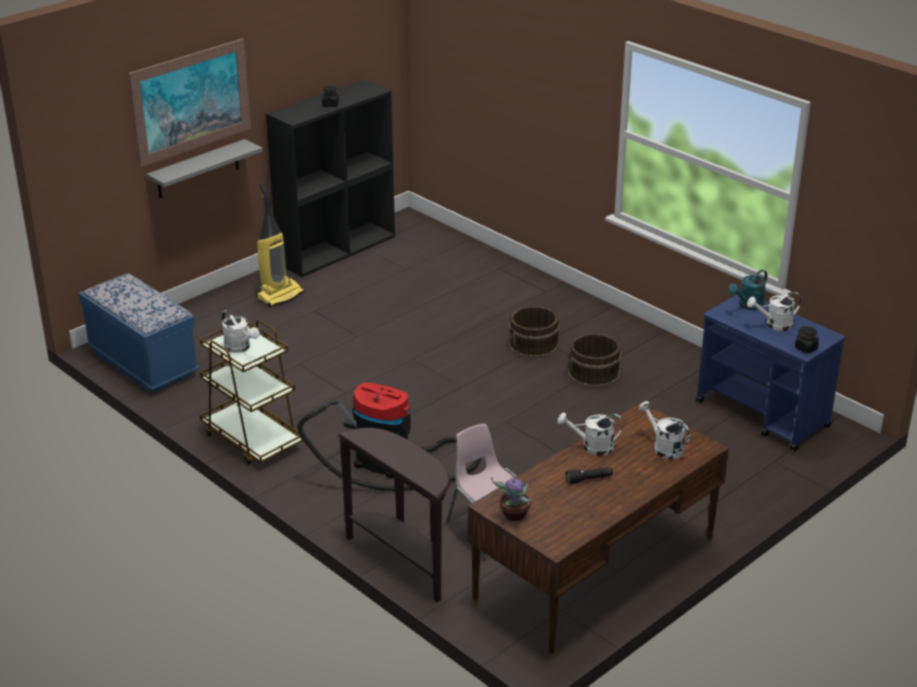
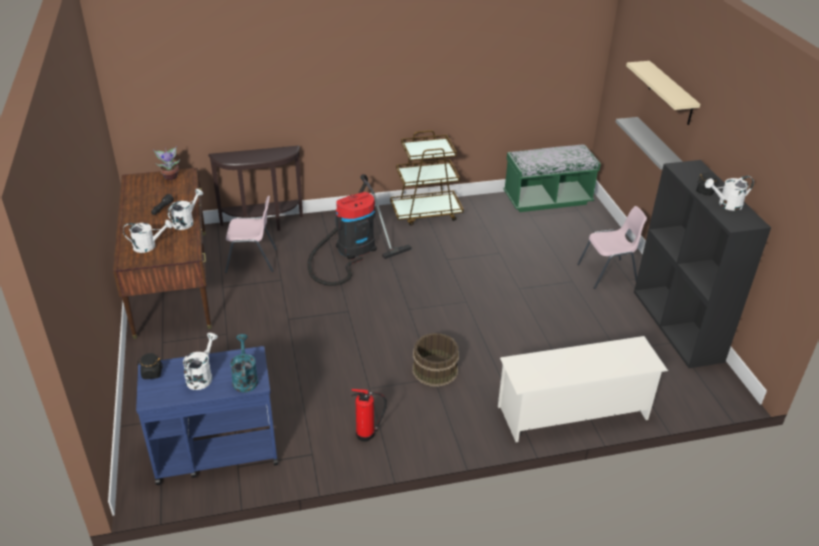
camera: 120 degrees right, 5 degrees up
blue bench [79,274,200,394] -> green bench [504,144,601,212]
picture [128,38,251,167] -> beige shelf [626,61,700,125]
white watering can [222,310,259,353] -> white watering can moved to [705,176,754,211]
vacuum cleaner [256,182,305,308] -> pink chair [577,206,647,289]
brown bucket [568,333,621,388] -> none
none -> fire extinguisher [351,389,387,441]
none -> white shoe rack [498,336,668,442]

